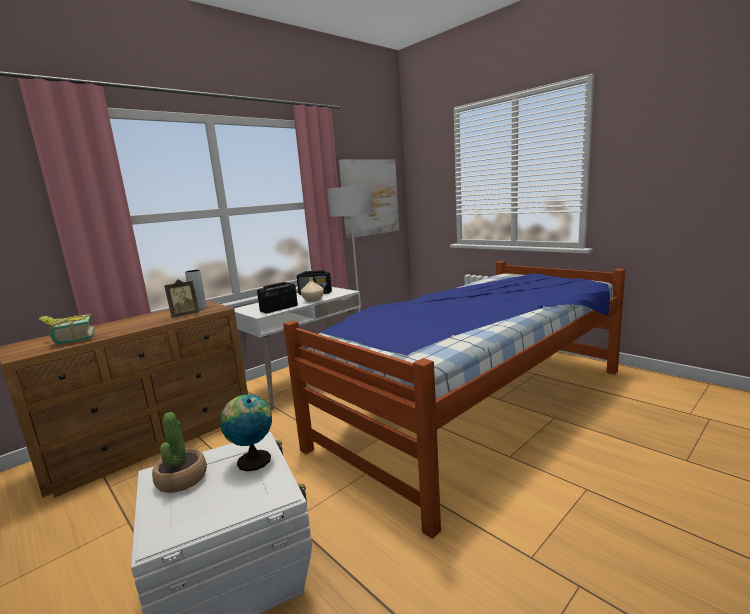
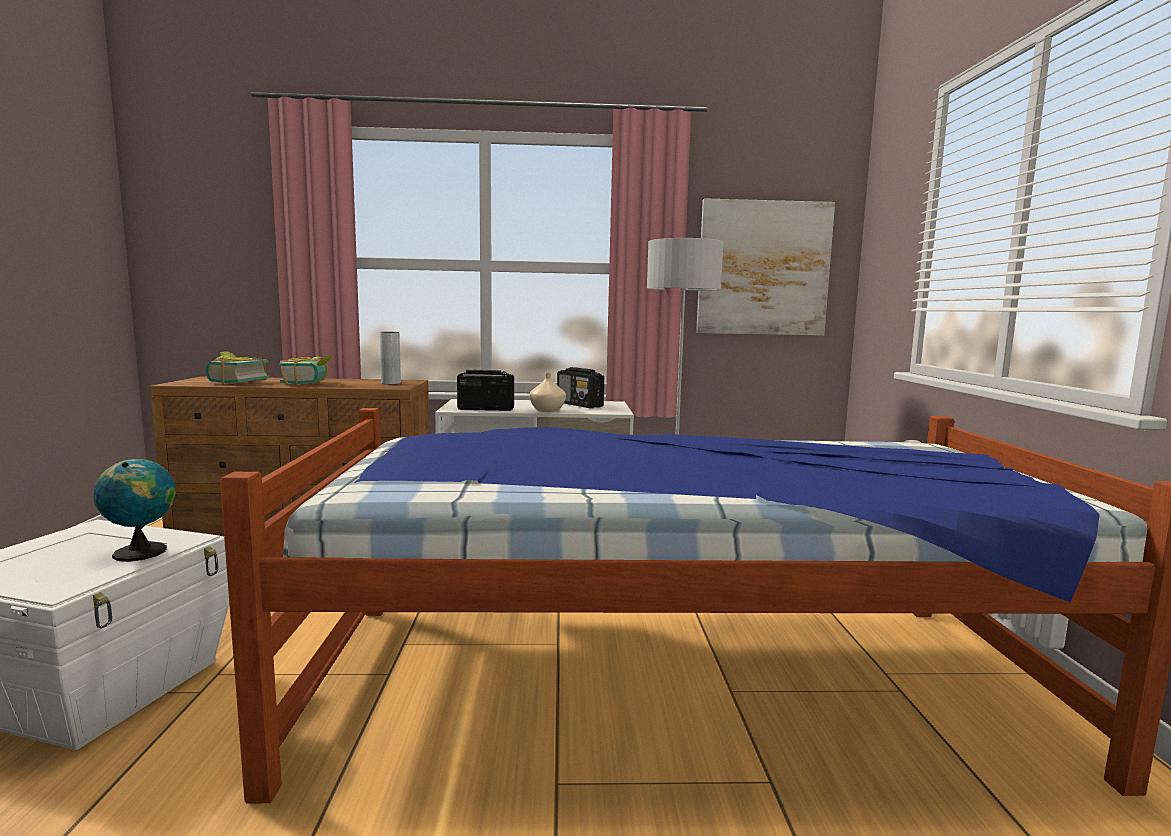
camera: 40 degrees right, 5 degrees down
potted plant [152,412,207,493] -> none
picture frame [164,279,199,318] -> none
none -> book [279,355,333,386]

